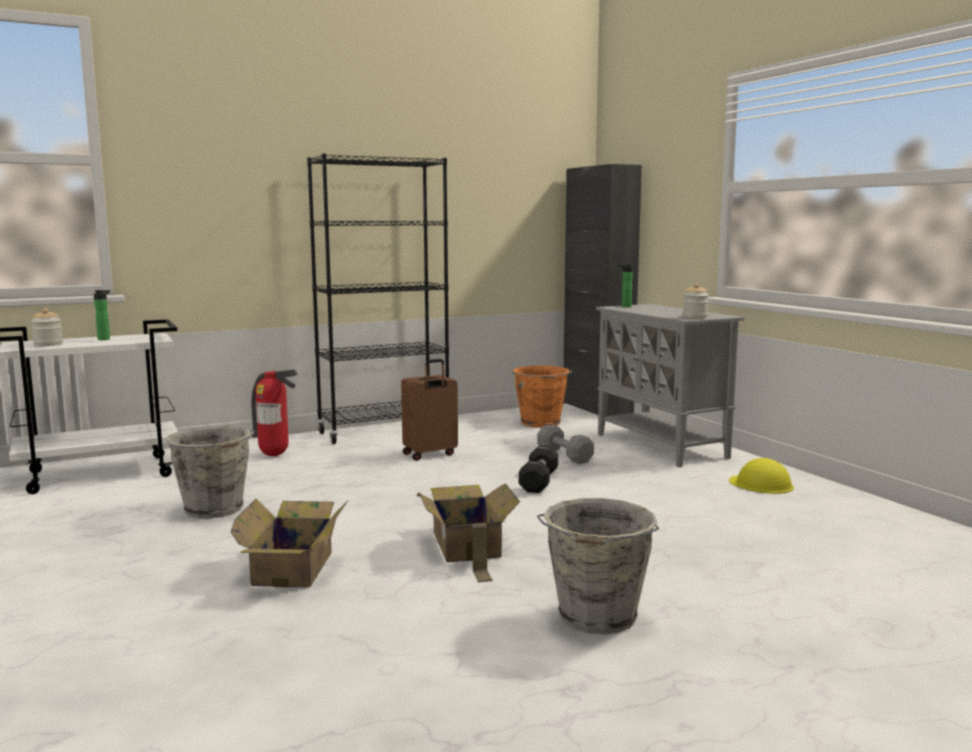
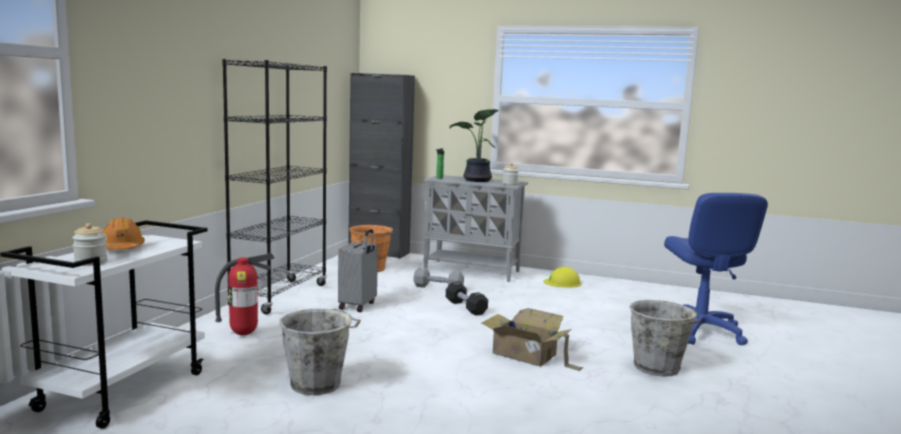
camera: 45 degrees left, 0 degrees up
bottle [94,290,110,340] -> orange hard hat [103,217,145,250]
cardboard box [231,499,348,587] -> none
brown suitcase [401,359,458,461] -> grey suitcase [338,229,378,312]
none -> potted plant [449,109,499,182]
none -> blue office chair [664,193,768,345]

